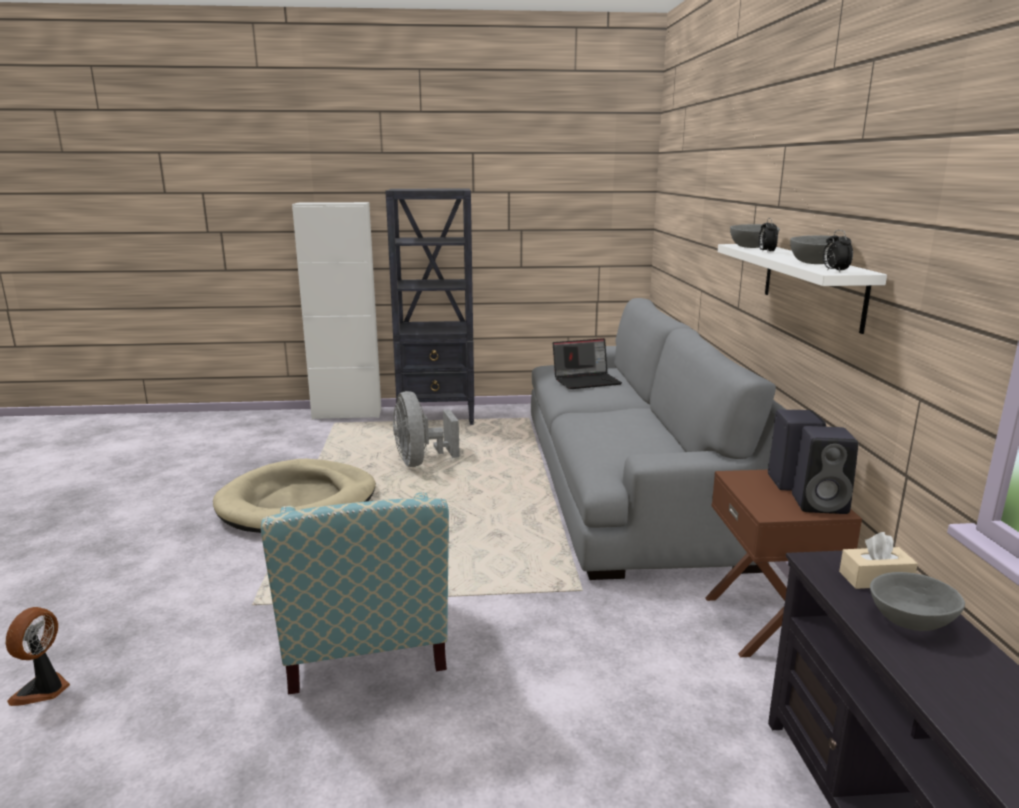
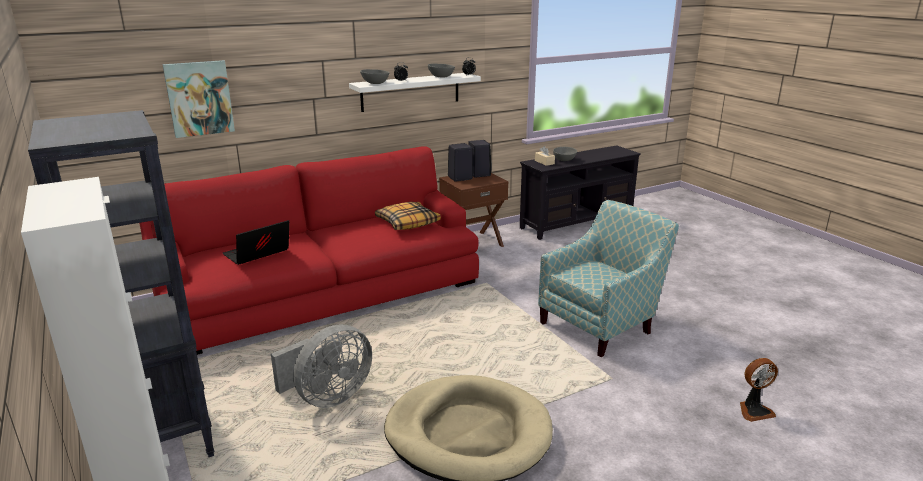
camera: 115 degrees left, 5 degrees up
grey sofa [531,298,786,580] -> red sofa [139,146,479,355]
laptop [553,338,622,389] -> laptop turned 90 degrees counterclockwise [222,220,289,265]
none -> picture [162,60,235,138]
none -> pillow [375,202,441,230]

